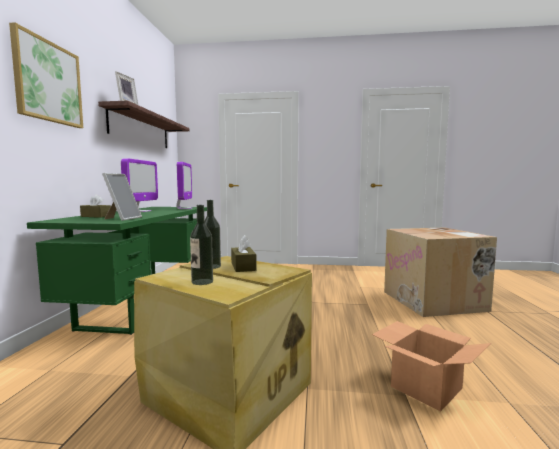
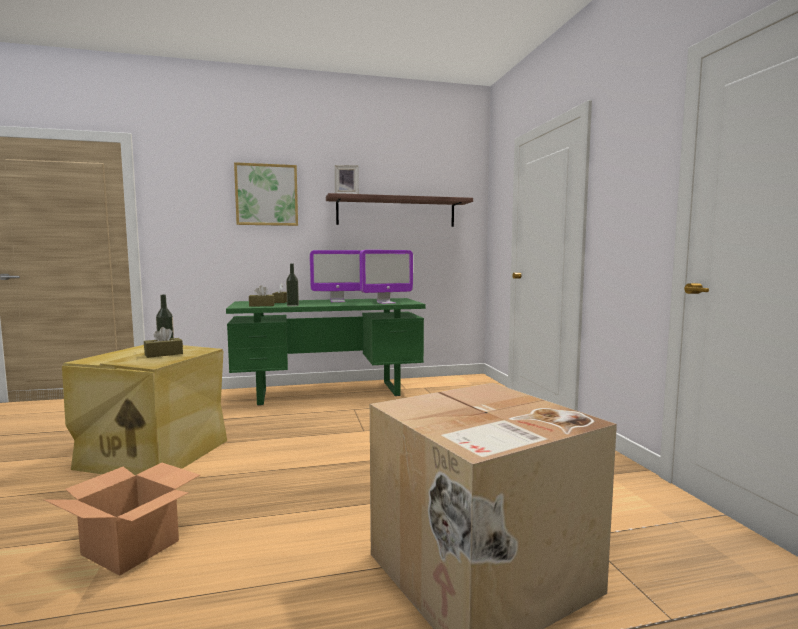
camera: 70 degrees right, 0 degrees up
picture frame [102,173,142,221] -> brown tissue box [249,285,275,307]
bottle [190,205,213,285] -> bottle moved to [286,263,299,306]

